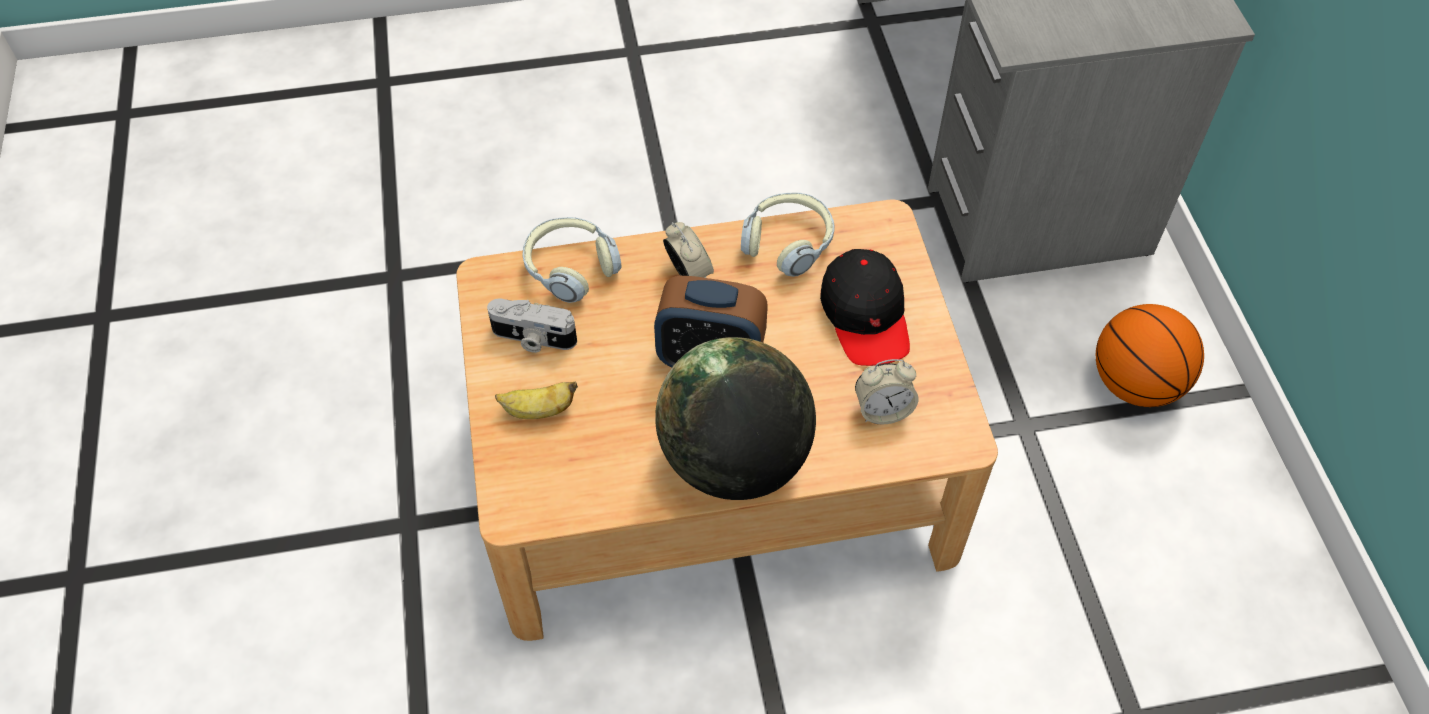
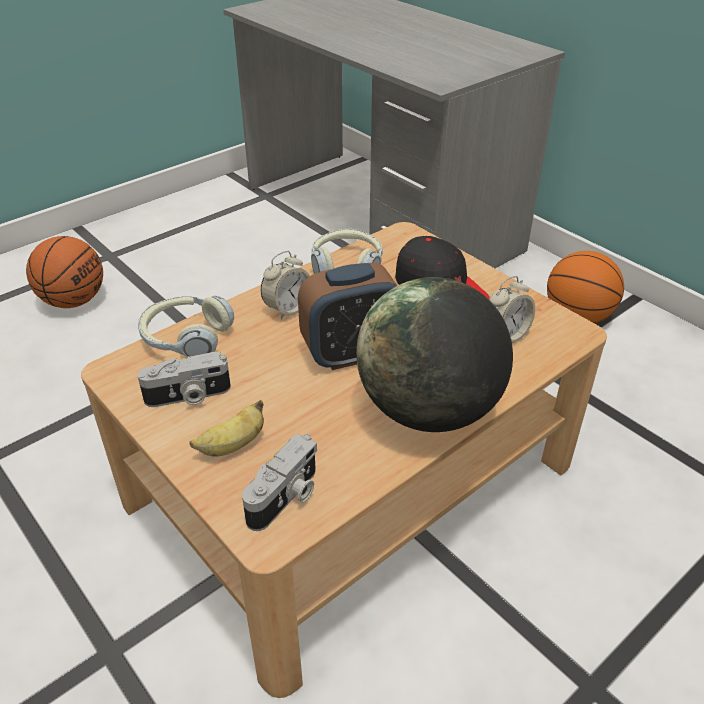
camera: 30 degrees left, 15 degrees down
alarm clock [663,222,714,278] -> alarm clock turned 105 degrees clockwise [261,251,310,320]
none -> basketball [26,236,103,308]
none -> camera [242,434,317,531]

